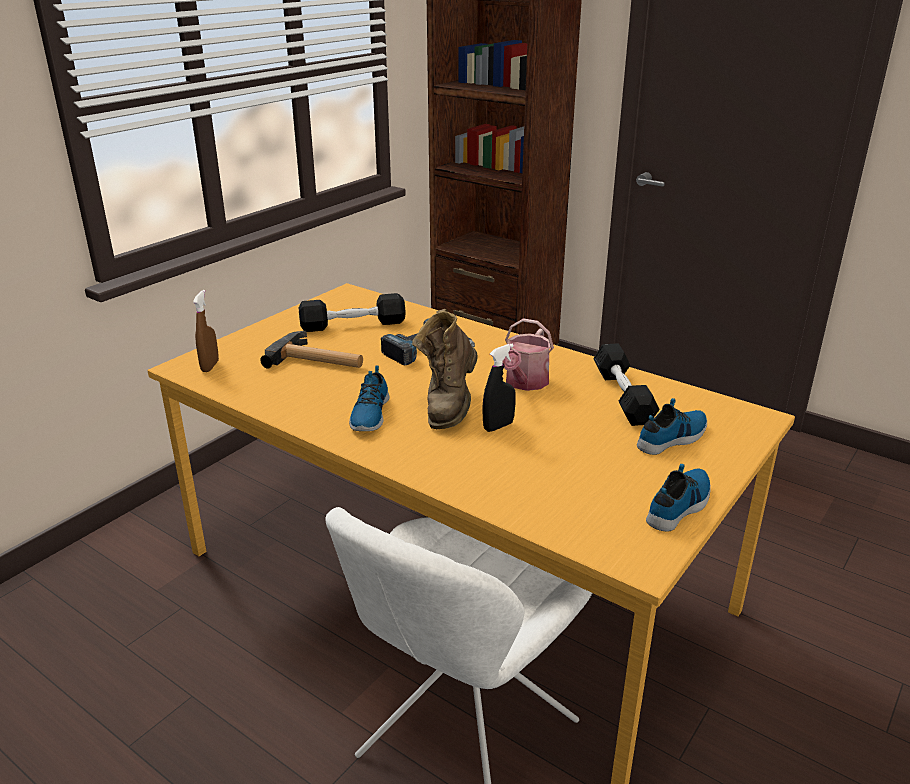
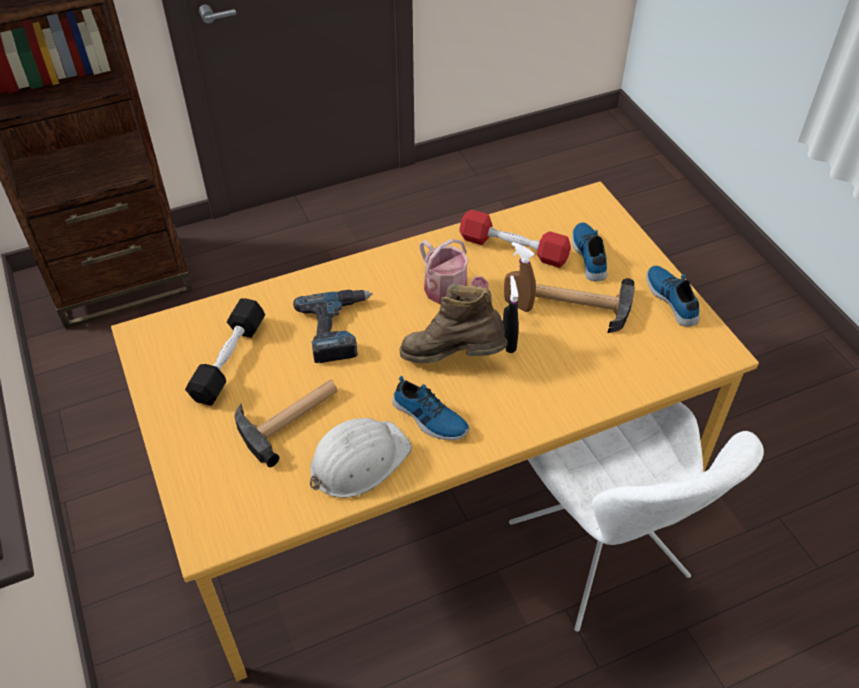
camera: 60 degrees left, 20 degrees up
brown spray bottle [193,290,219,372] -> brown spray bottle moved to [504,242,536,312]
brown boot [412,309,478,429] -> brown boot turned 150 degrees clockwise [400,284,508,363]
black dumbbell [593,343,660,426] -> red dumbbell [459,210,571,268]
none -> white hard hat [310,418,412,498]
none -> hammer [535,278,635,333]

